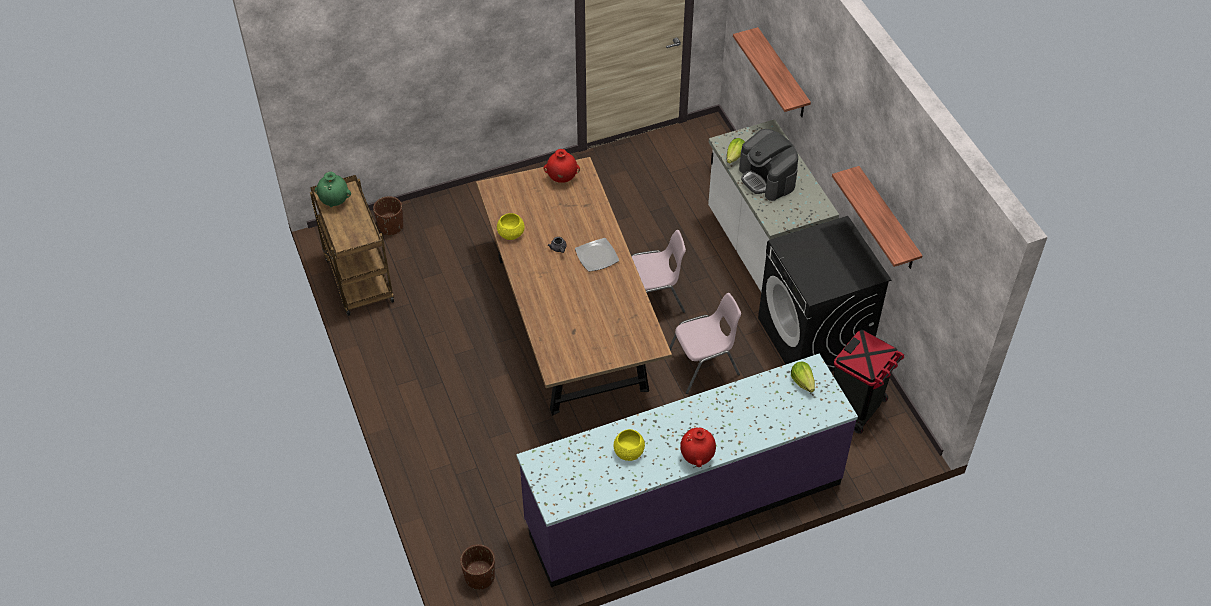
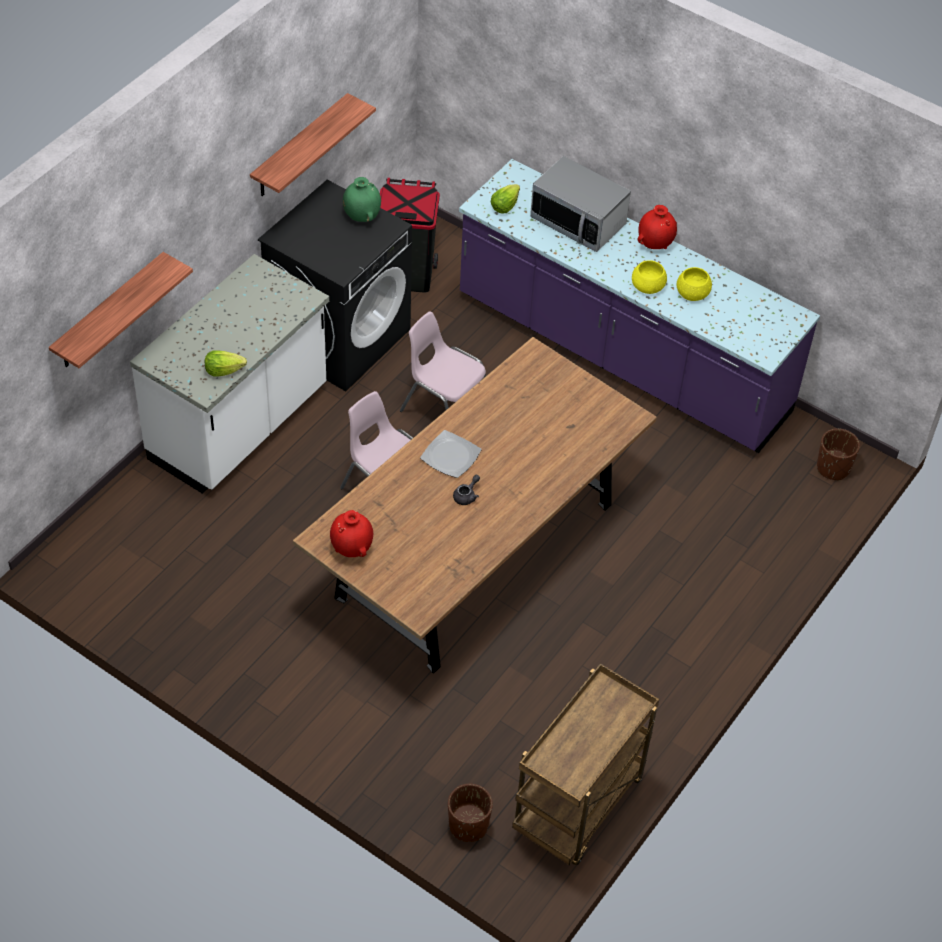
camera: 125 degrees left, 0 degrees up
green vase [315,172,351,207] -> green vase moved to [343,177,381,222]
yellow bowl [497,213,525,240] -> yellow bowl moved to [632,260,667,294]
coffee machine [739,129,798,201] -> none
none -> microwave [530,156,631,252]

